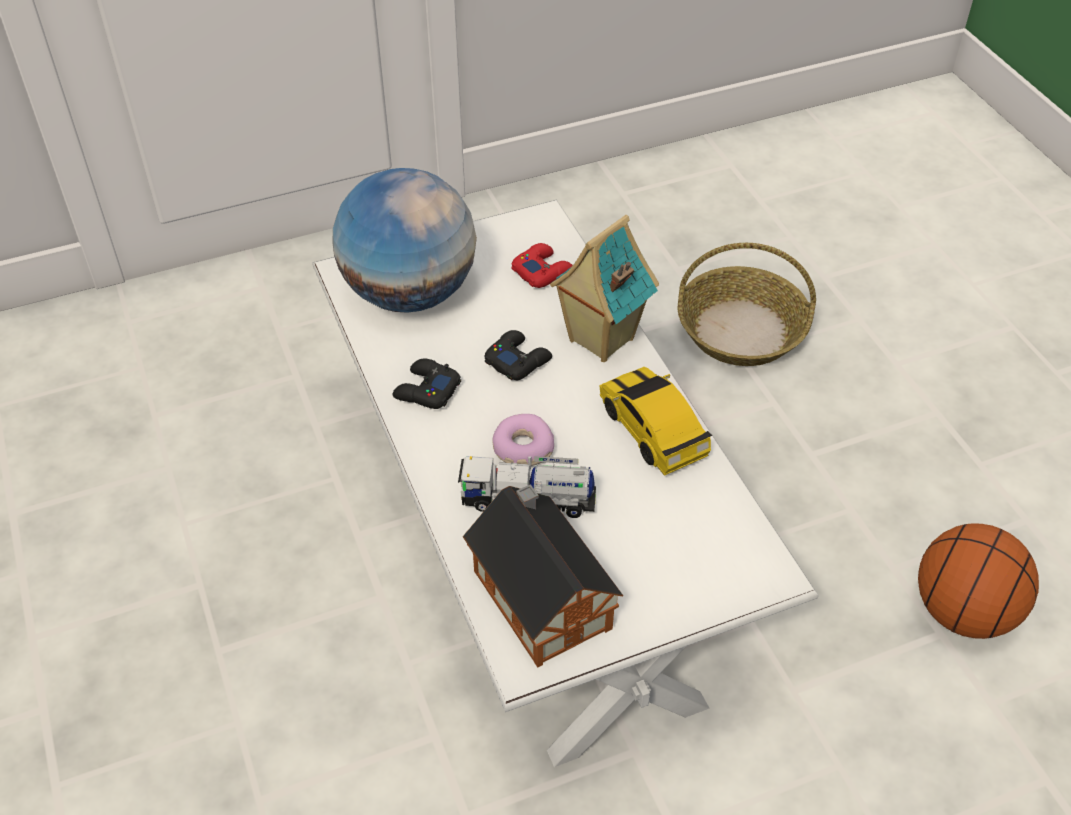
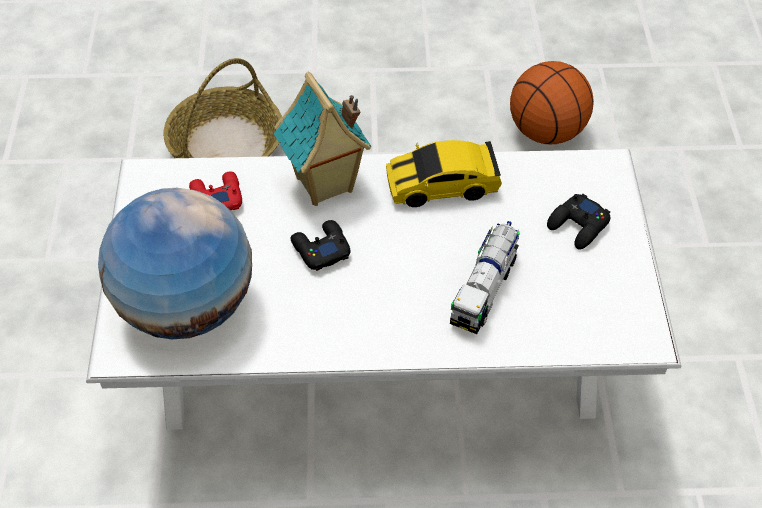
camera: 70 degrees left, 5 degrees up
black game controller [392,358,461,409] -> black game controller moved to [547,194,611,249]
toy house [463,484,623,667] -> none
donut [493,414,554,466] -> none

